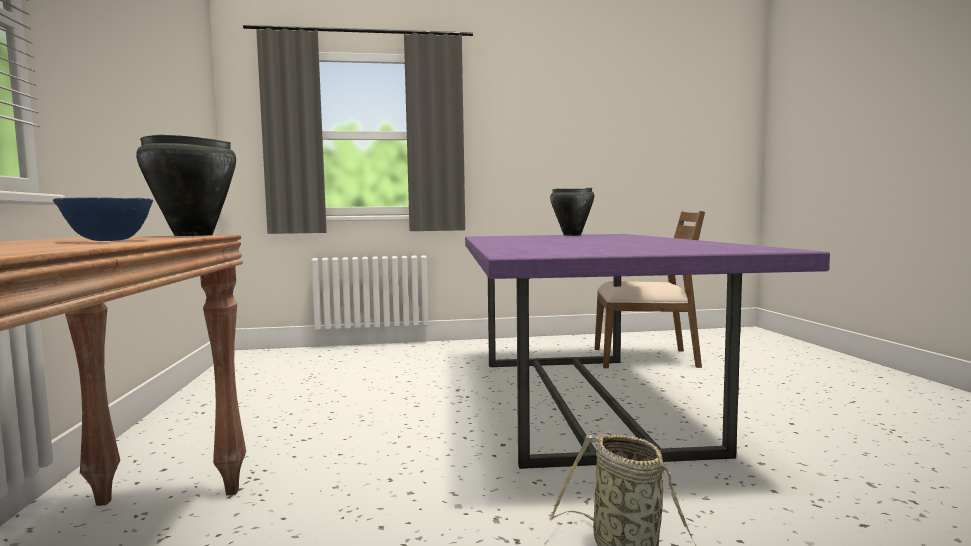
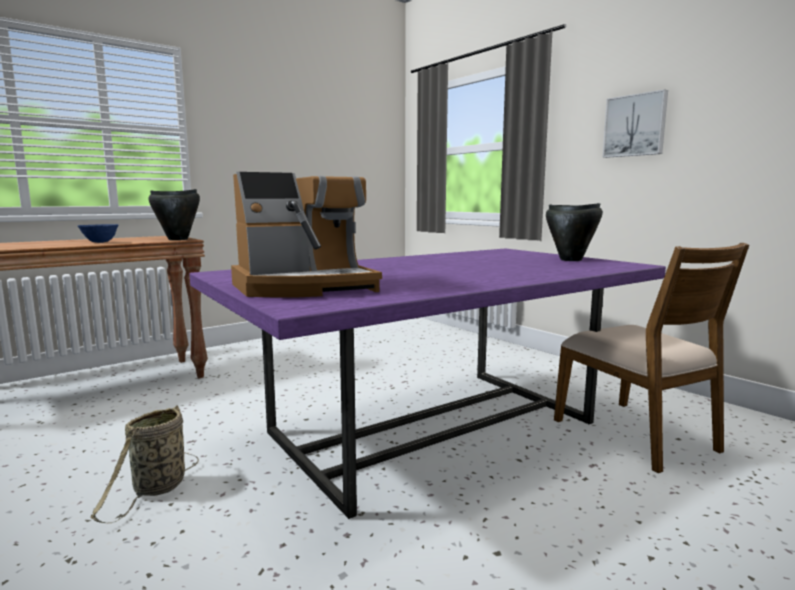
camera: 60 degrees right, 5 degrees up
none -> coffee machine [231,172,382,298]
none -> picture [603,89,668,158]

